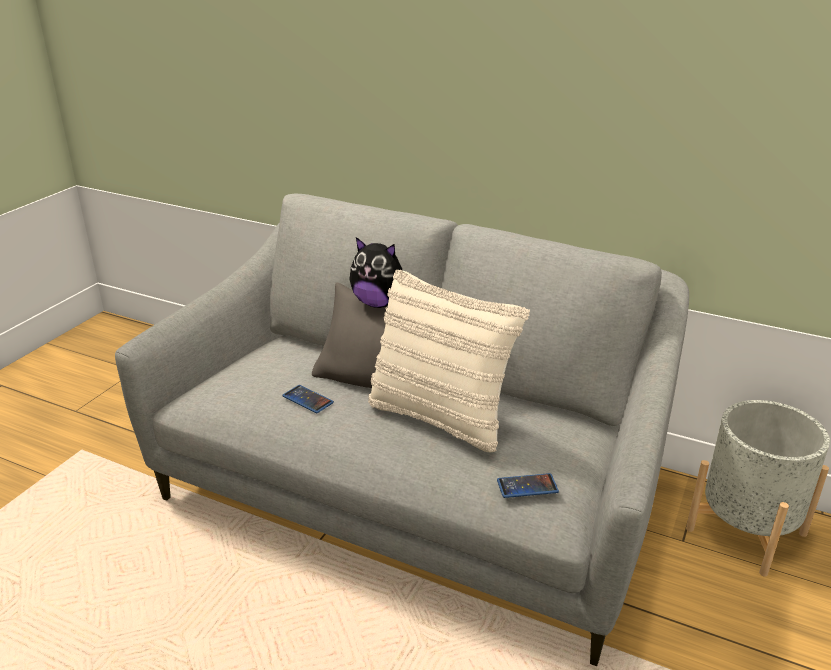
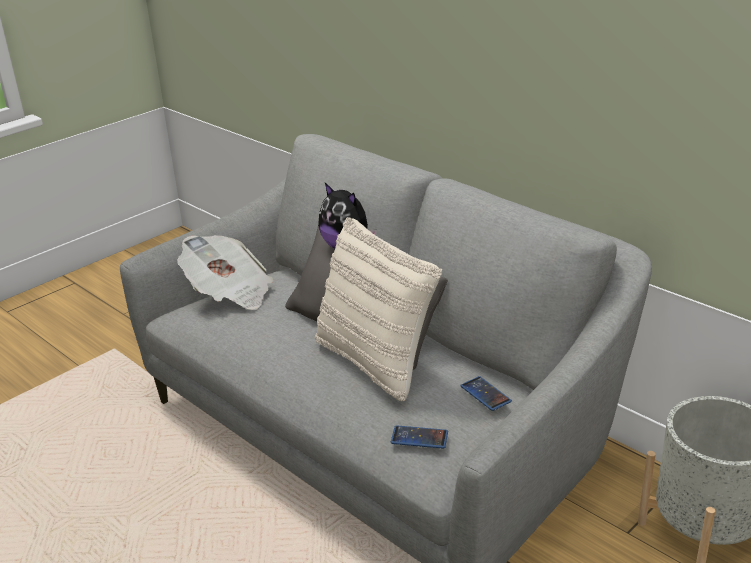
camera: 20 degrees right, 0 degrees up
phone [282,385,334,413] -> phone moved to [460,376,512,411]
none -> newspaper [177,235,273,310]

